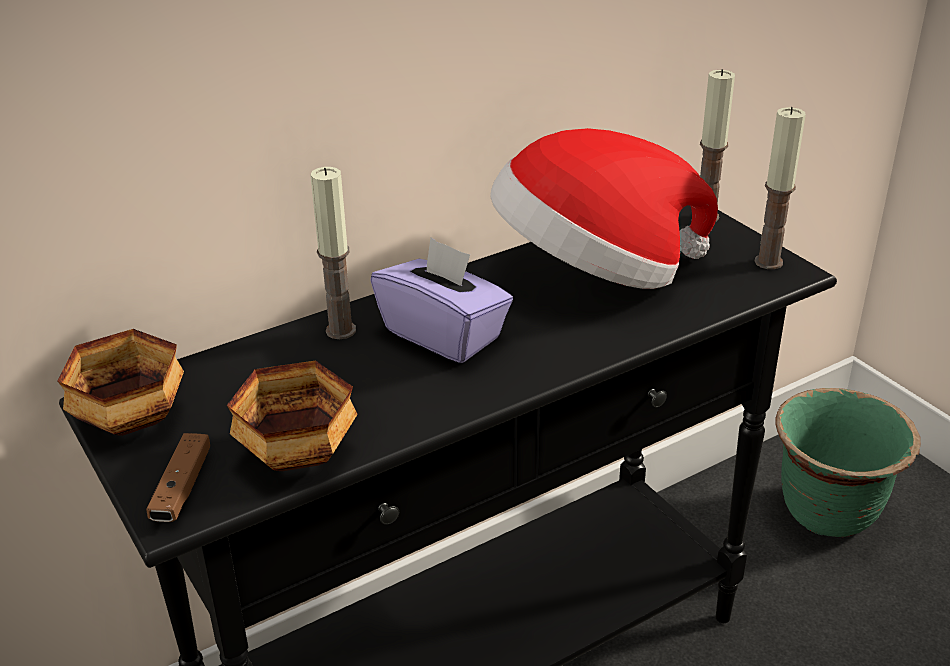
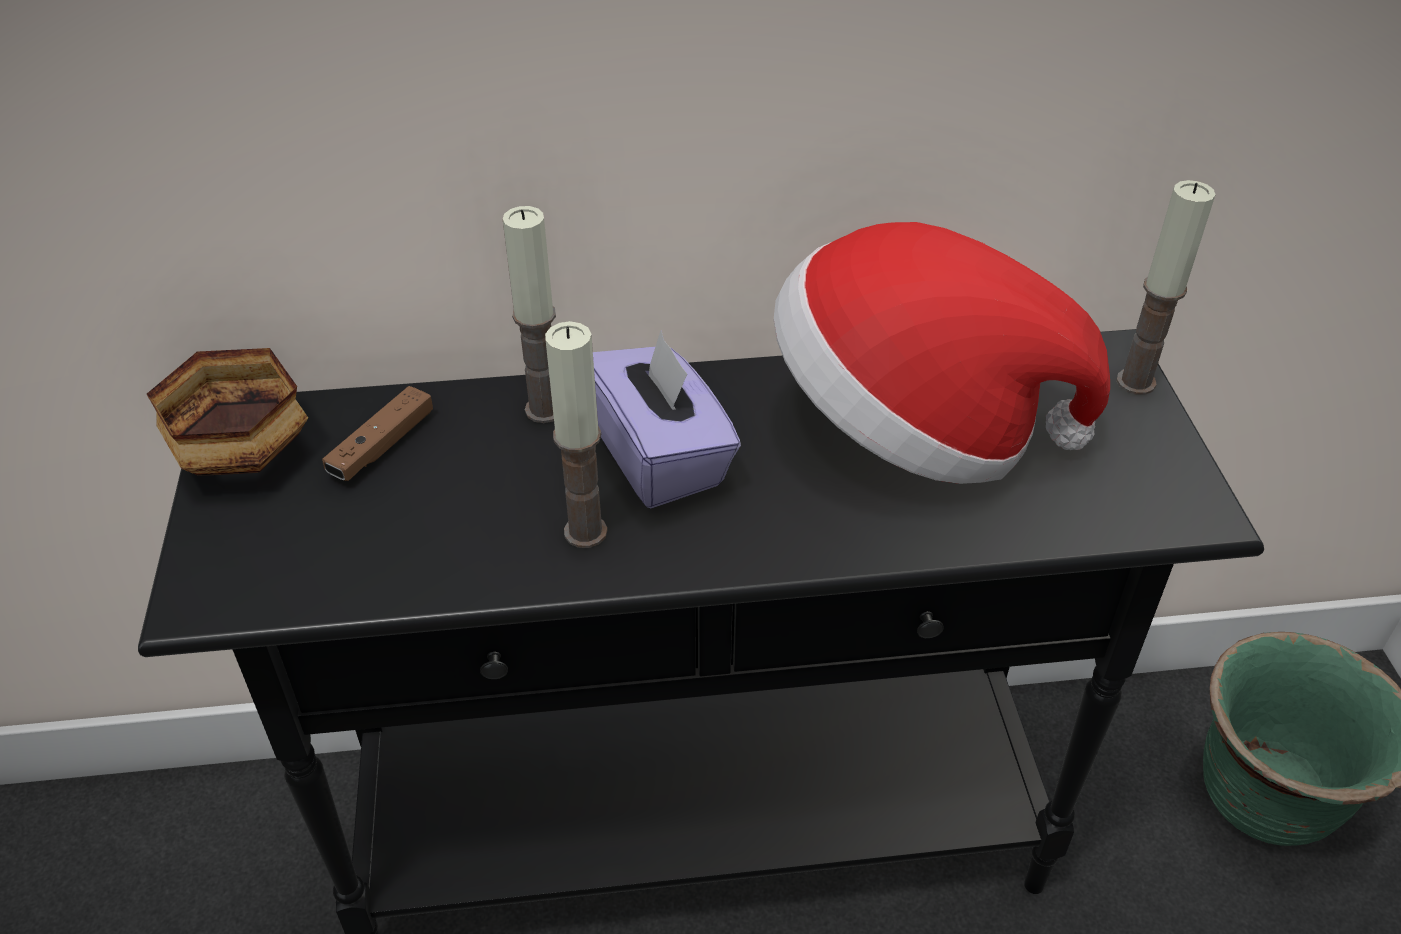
camera: 25 degrees right, 10 degrees up
brown game controller [146,433,210,522] -> brown game controller moved to [322,386,433,481]
bowl [227,361,358,471] -> none
candle [755,107,806,269] -> candle moved to [545,321,607,548]

